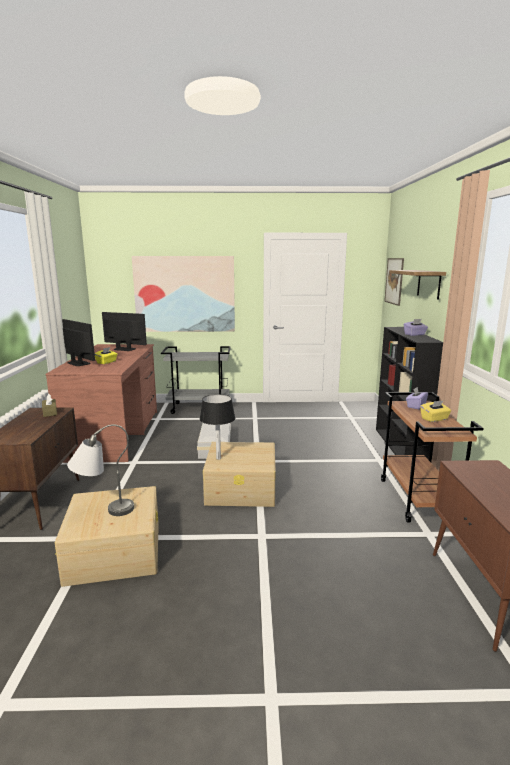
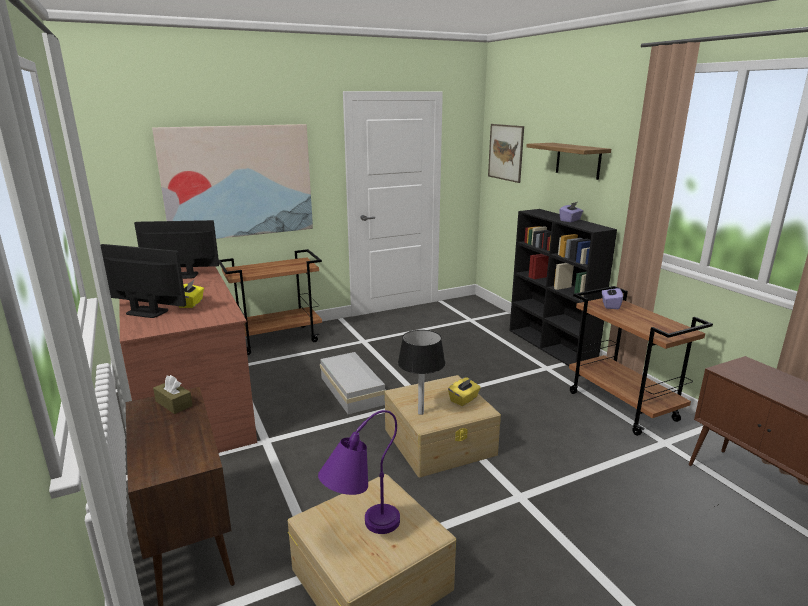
camera: 25 degrees left, 5 degrees up
grey table lamp [67,424,134,516] -> purple table lamp [318,410,400,534]
grey cart [161,346,231,414] -> brown cart [219,249,322,355]
yellow tissue box [420,400,451,422] -> yellow tissue box moved to [448,377,481,406]

